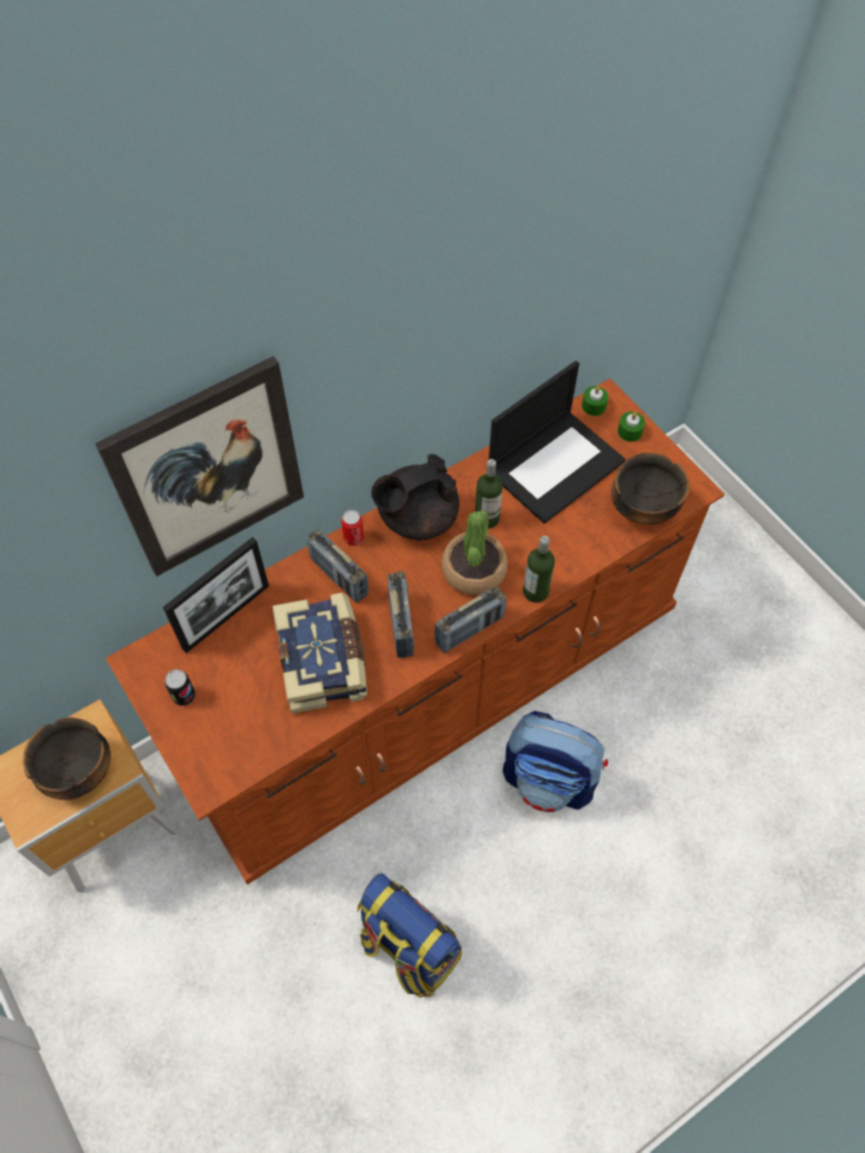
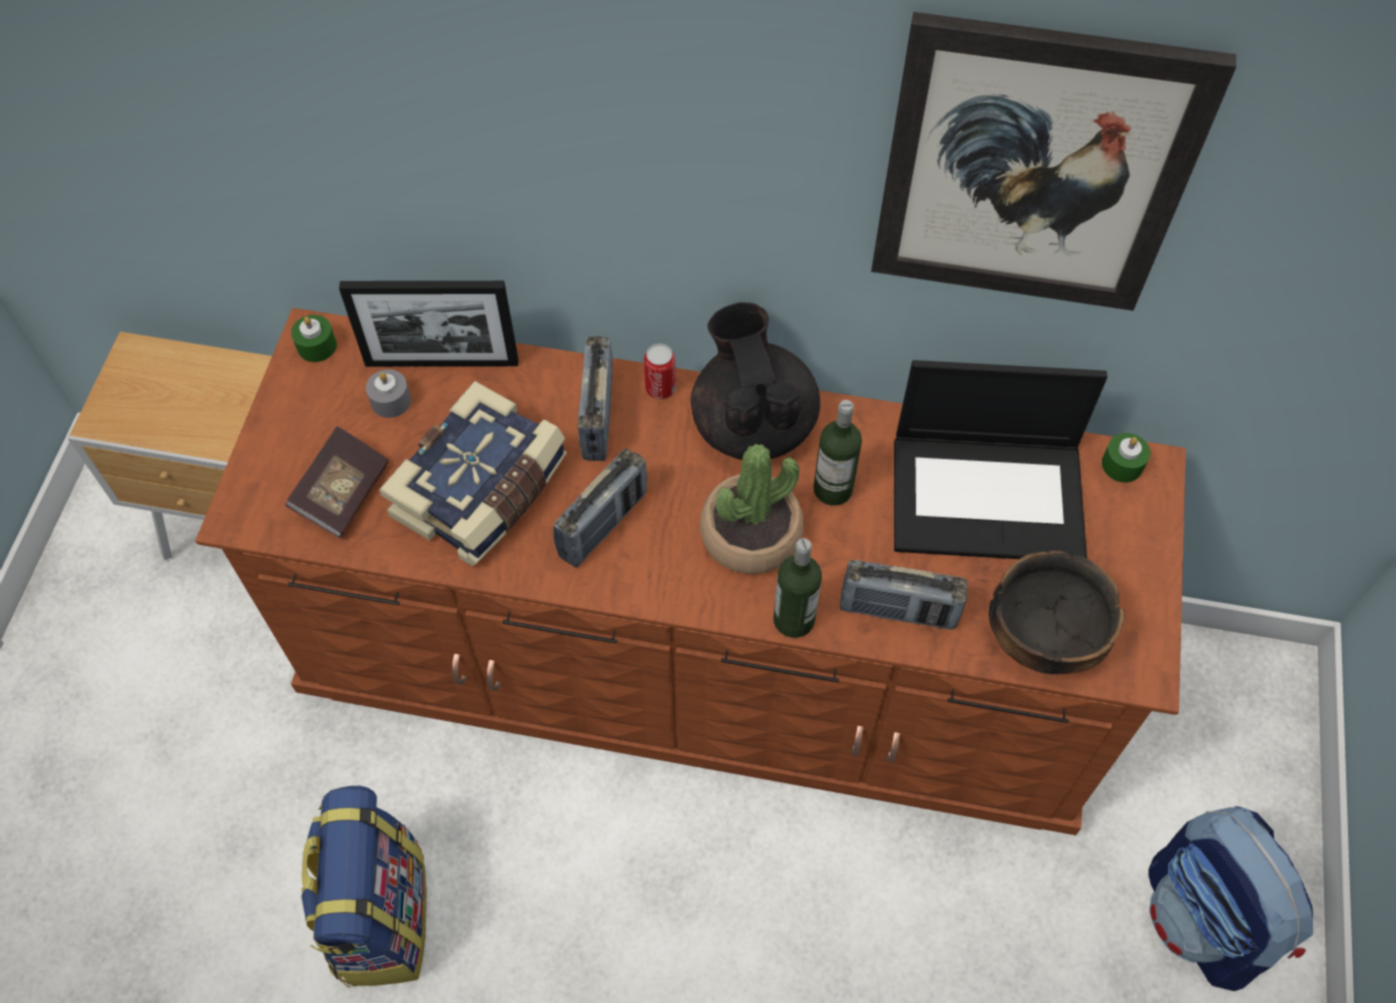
camera: 45 degrees right, 0 degrees up
bowl [23,717,111,800] -> none
picture [95,356,304,576] -> picture moved to [871,12,1237,311]
can [165,669,196,706] -> none
black teapot [371,454,459,540] -> black teapot turned 60 degrees clockwise [691,302,820,460]
radio [434,586,507,653] -> radio moved to [840,560,968,629]
backpack [503,711,608,813] -> backpack moved to [1148,806,1313,991]
green candle [618,412,645,442] -> green candle moved to [291,315,337,362]
none -> book [285,426,389,538]
none -> grey candle [366,369,411,418]

